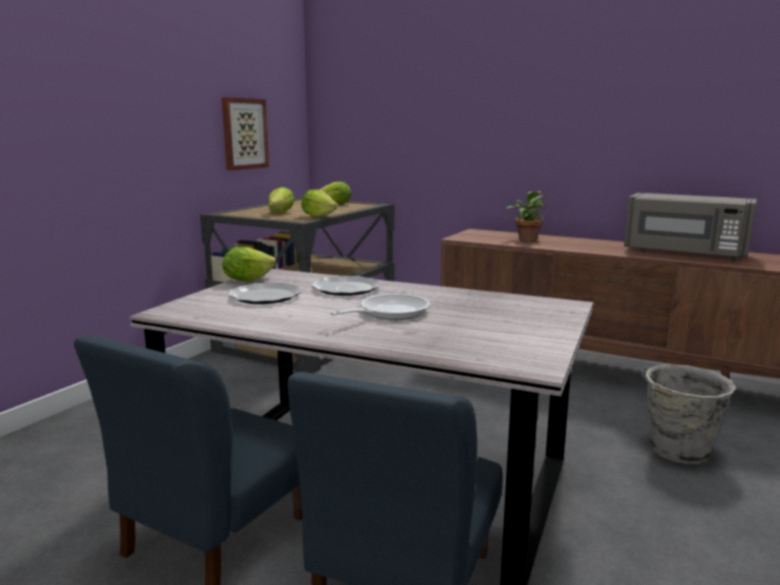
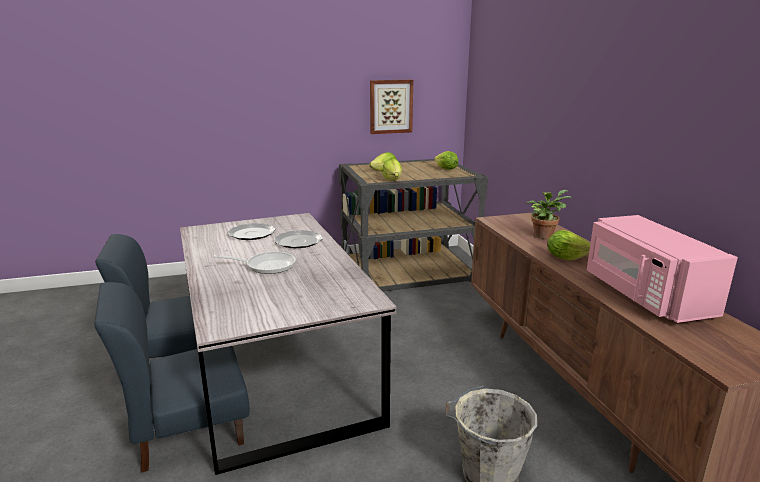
camera: 45 degrees right, 5 degrees up
lettuce [223,247,276,281] -> lettuce moved to [547,230,590,260]
grey microwave [624,193,757,260] -> pink microwave [587,215,738,323]

